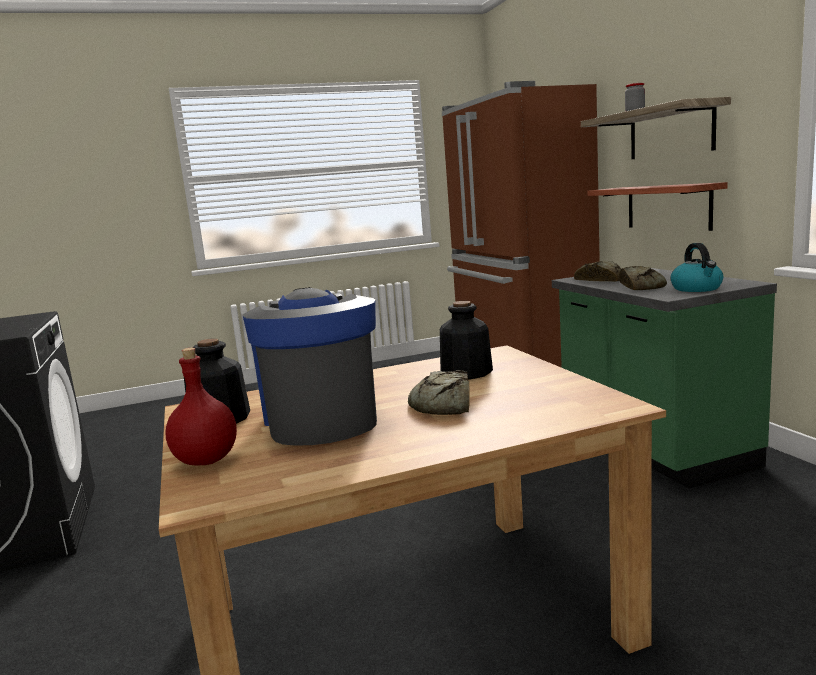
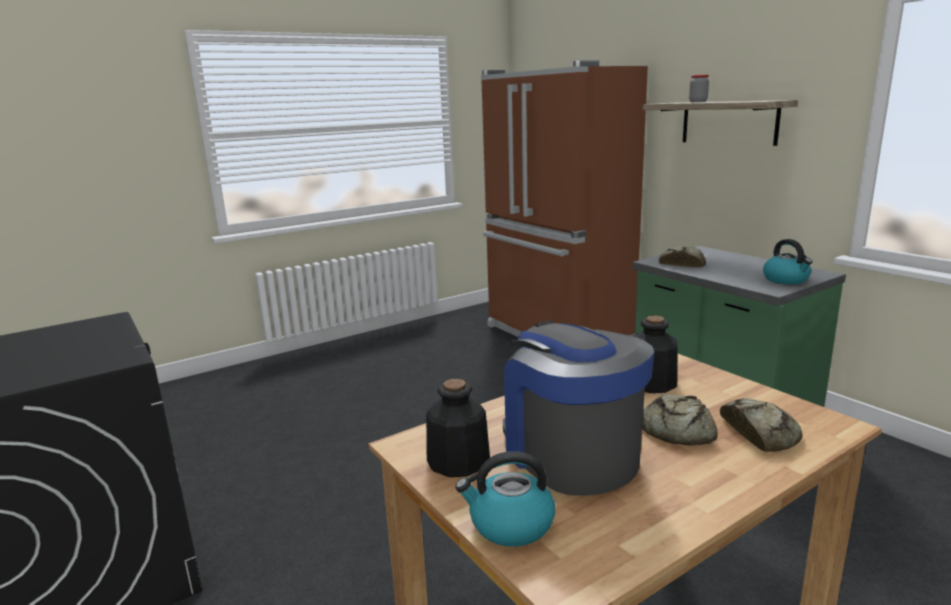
camera: 15 degrees left, 5 degrees up
red bottle [165,348,237,465] -> kettle [455,451,555,547]
shelf [587,182,728,231] -> none
bread [619,266,667,290] -> bread moved to [720,398,803,452]

